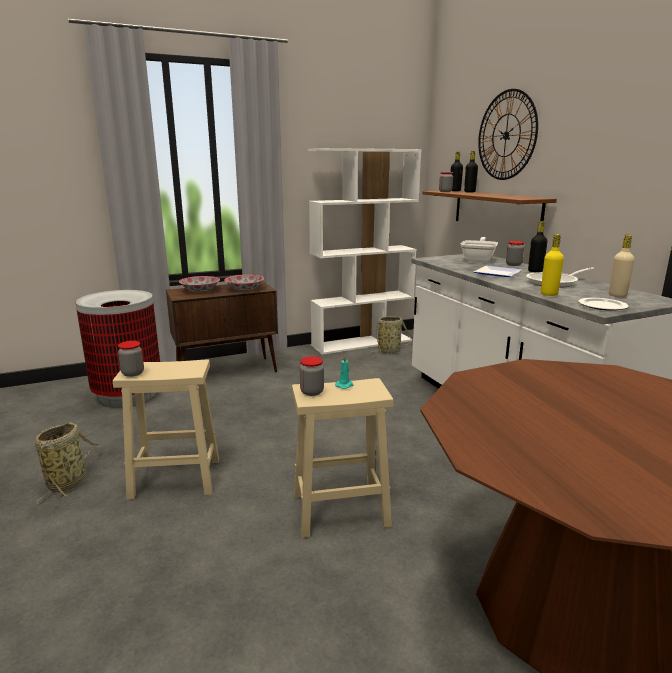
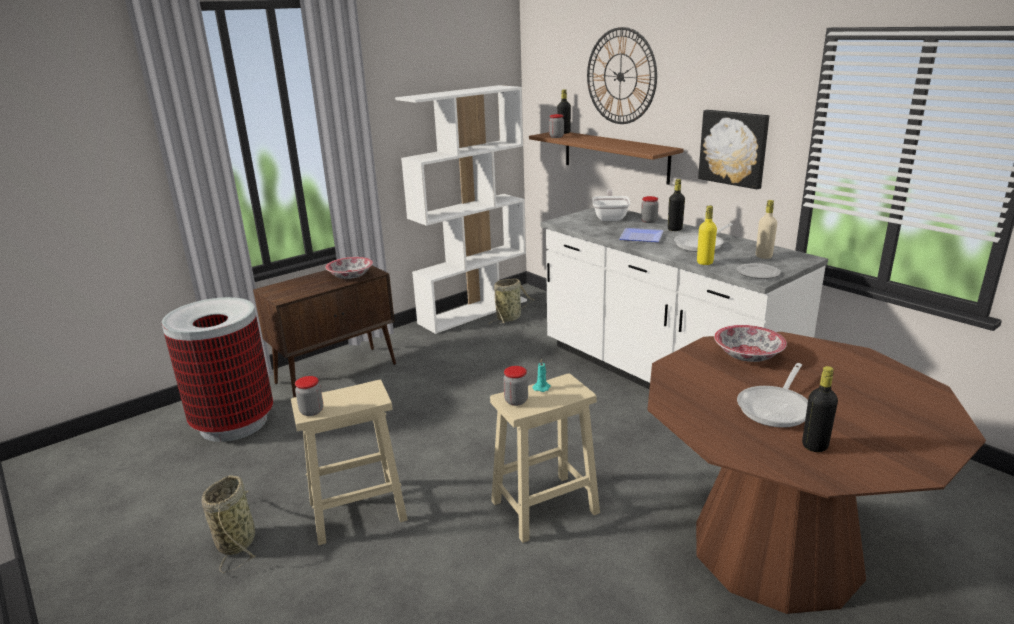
camera: 15 degrees left, 5 degrees up
bowl [179,276,220,292] -> bowl moved to [714,325,787,362]
black bottle [464,151,478,192] -> black bottle moved to [802,366,838,452]
none -> picture [698,110,769,189]
none -> frying pan [737,363,808,428]

